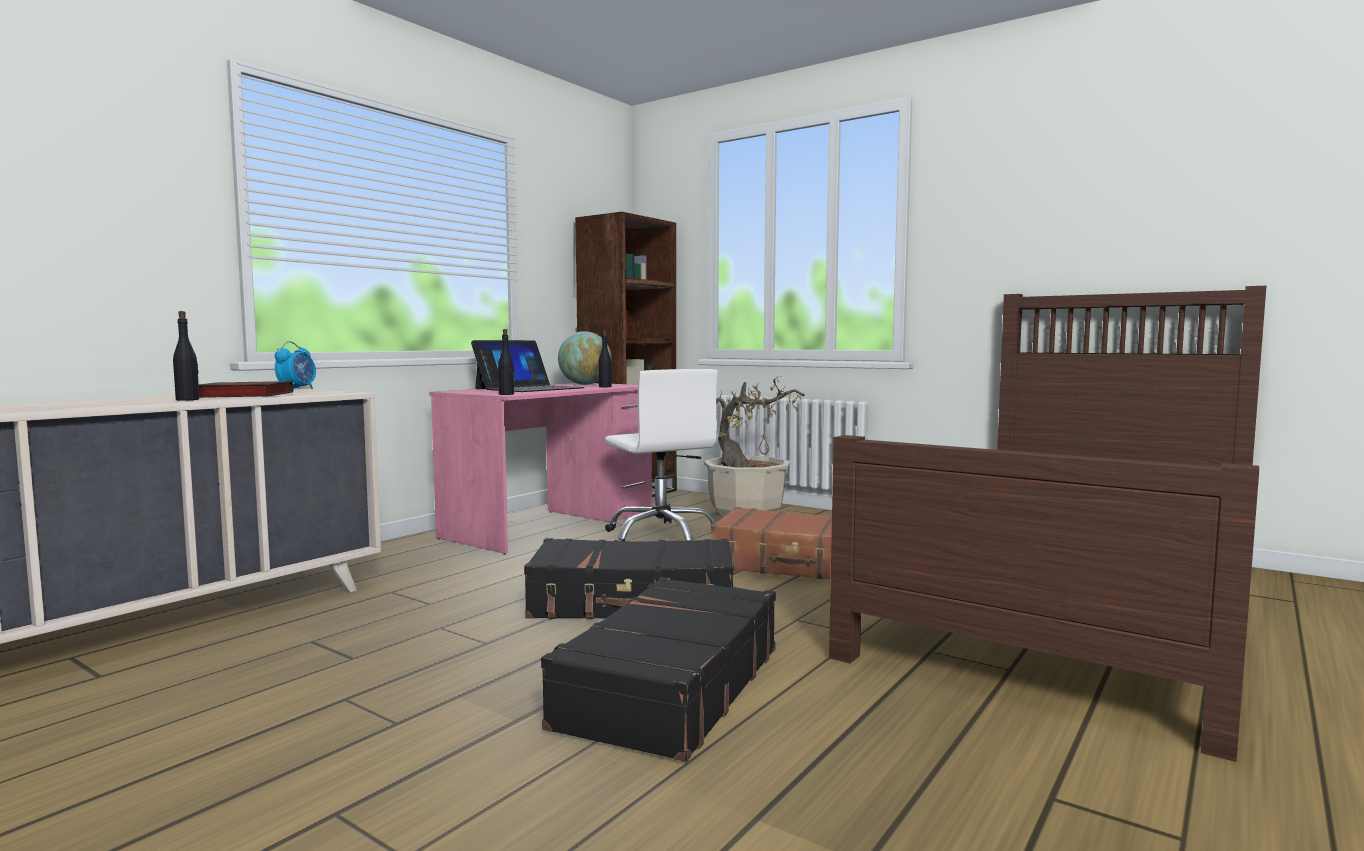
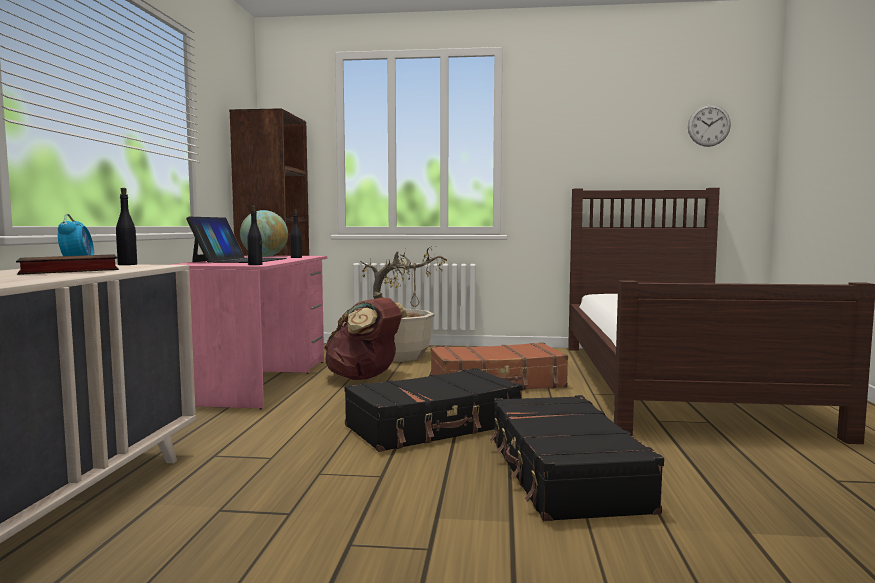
camera: 30 degrees left, 0 degrees up
black bottle [173,311,200,401] -> black bottle moved to [116,188,137,265]
white office chair [605,369,718,541] -> brown backpack [324,297,408,380]
none -> wall clock [688,104,731,147]

